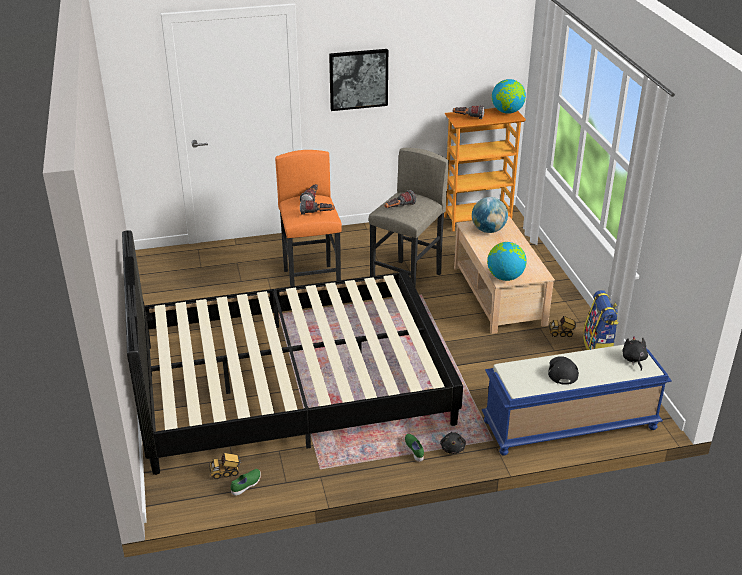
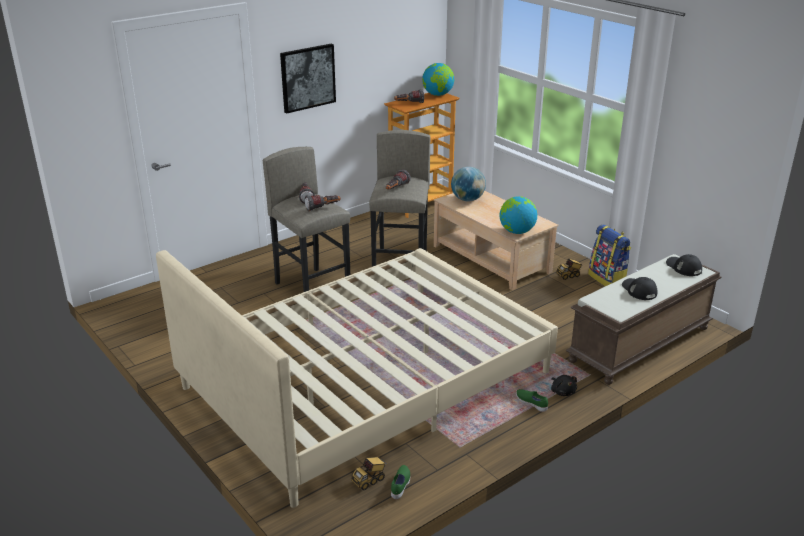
camera: 25 degrees left, 5 degrees down
black bed [122,230,463,475] -> beige bed [156,248,558,508]
orange stool [275,150,342,287] -> grey stool [263,147,350,292]
blue bench [482,345,672,456] -> brown bench [566,254,721,385]
black plush toy [623,336,648,371] -> black cap [666,254,702,276]

